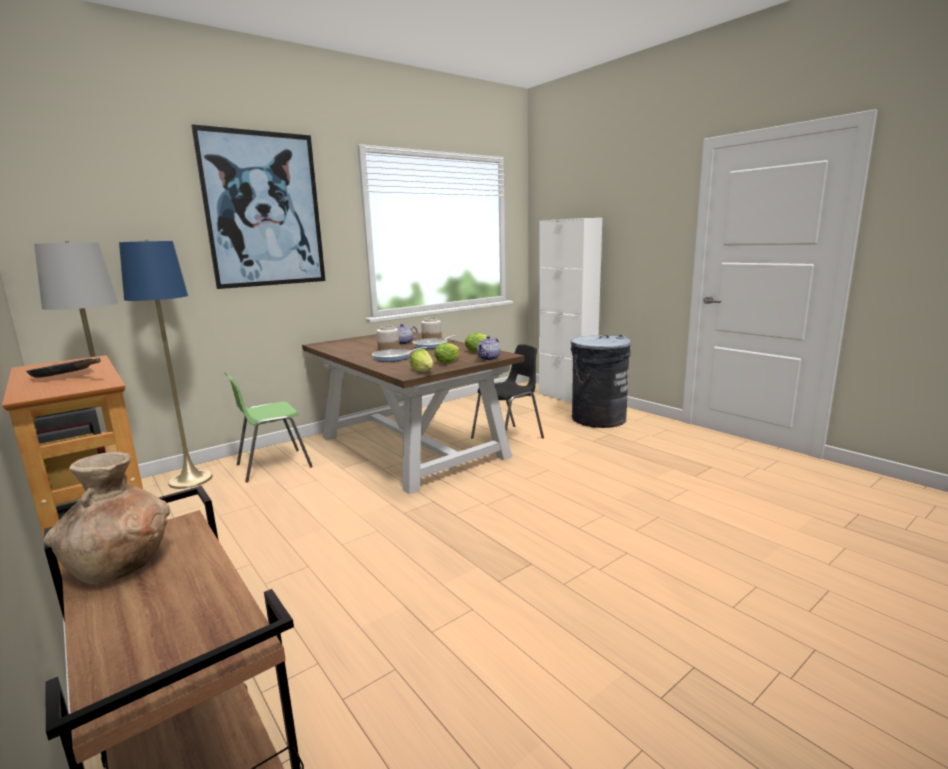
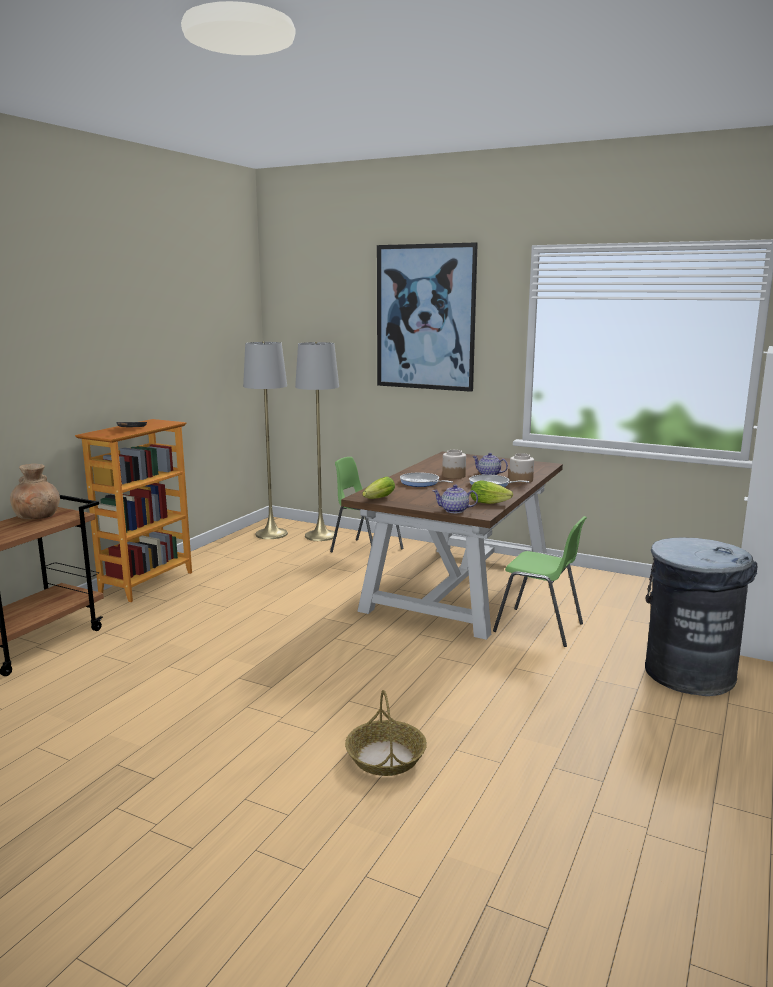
camera: 65 degrees right, 0 degrees up
blue floor lamp [119,240,213,489] -> grey floor lamp [295,342,339,541]
lettuce [434,343,460,364] -> none
black chair [471,344,544,439] -> green chair [493,516,587,647]
none -> basket [345,690,427,776]

